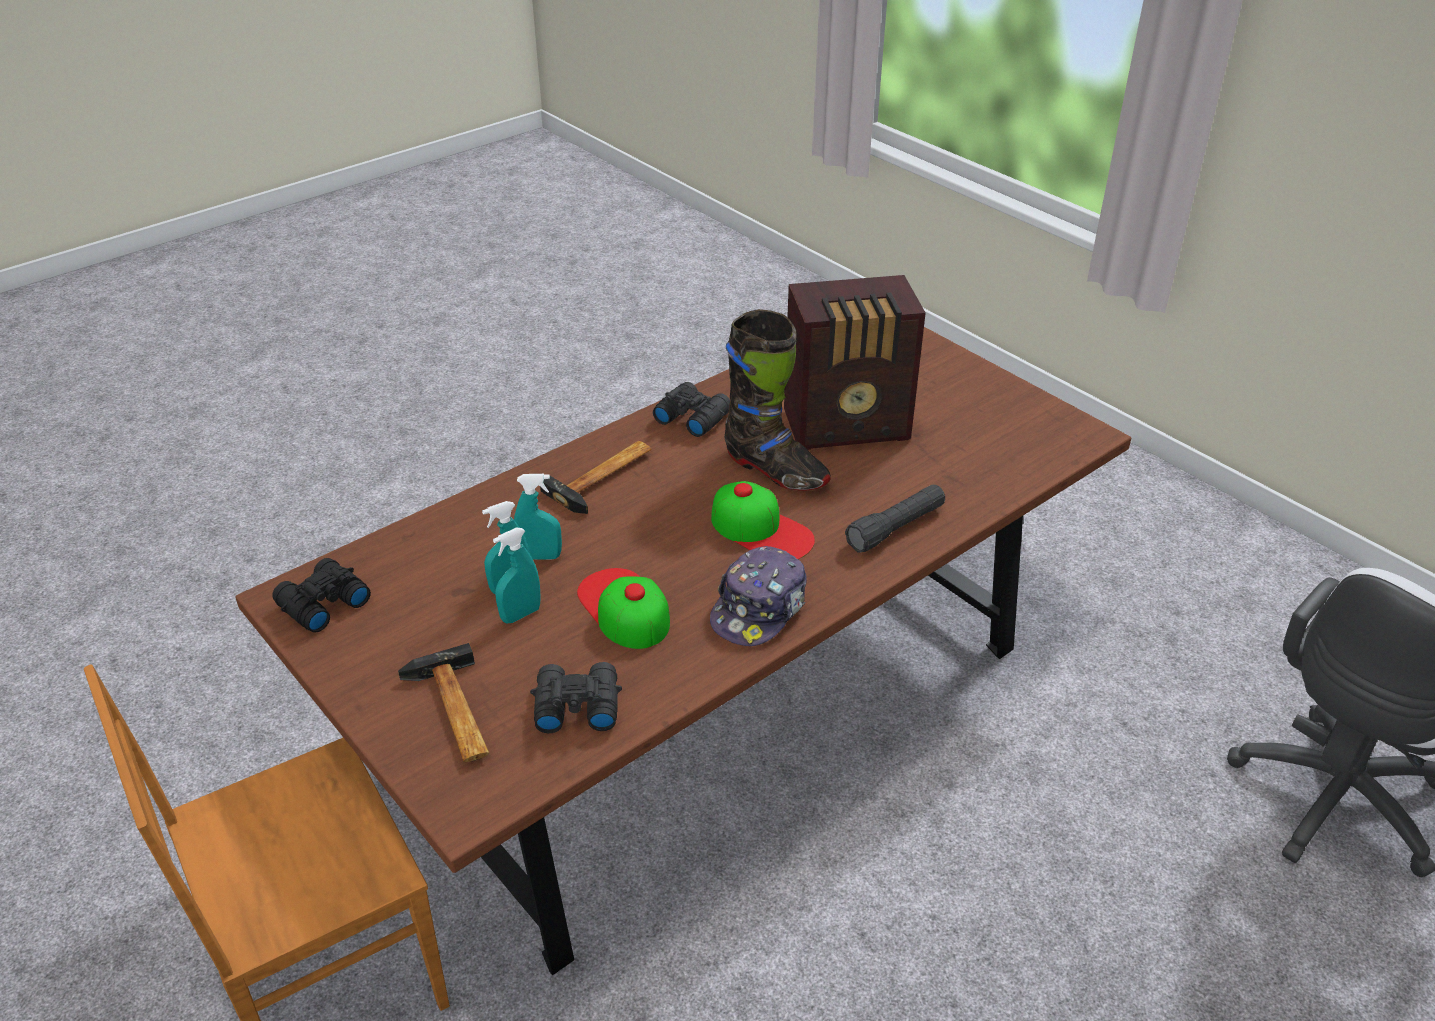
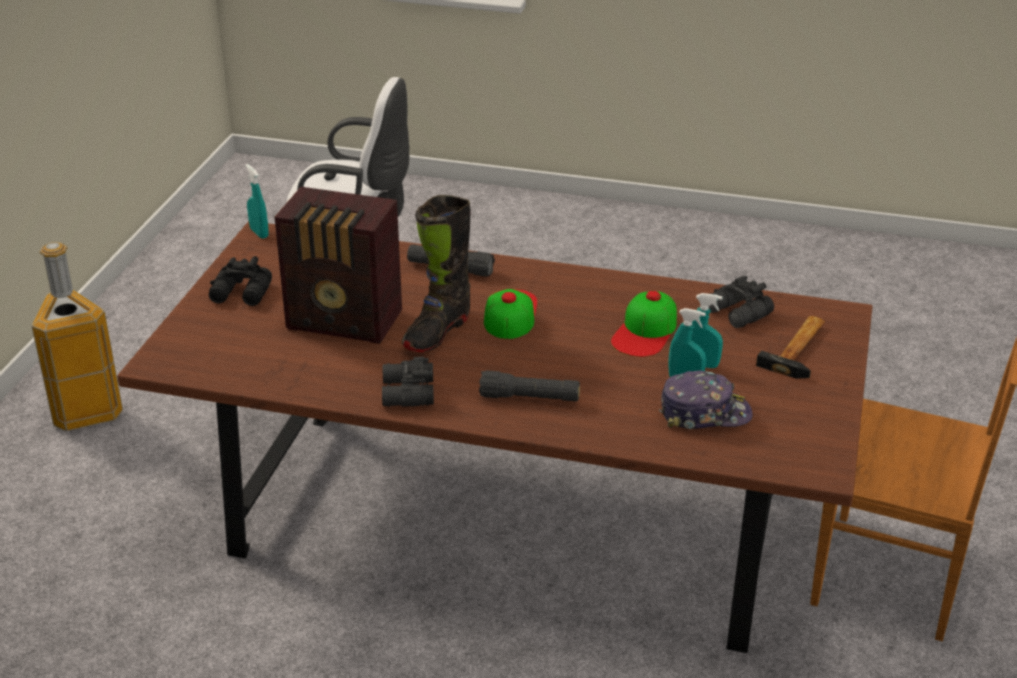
camera: 125 degrees left, 5 degrees down
black binoculars [272,558,371,633] -> black binoculars moved to [209,256,272,306]
turquoise spray bottle [514,474,562,560] -> turquoise spray bottle moved to [246,164,269,239]
hammer [540,441,652,514] -> black flashlight [479,370,580,401]
cap [710,546,807,646] -> cap moved to [659,371,753,429]
black boot [724,309,831,490] -> black boot turned 150 degrees counterclockwise [402,195,470,352]
radio [784,275,926,450] -> radio turned 150 degrees clockwise [275,187,402,344]
none -> trash can [32,242,123,431]

